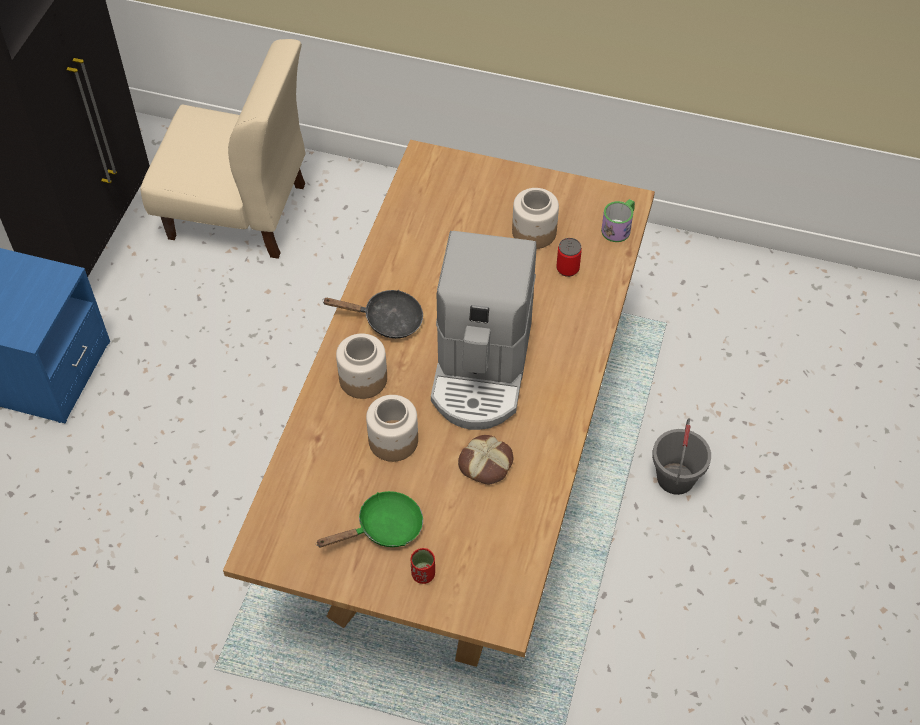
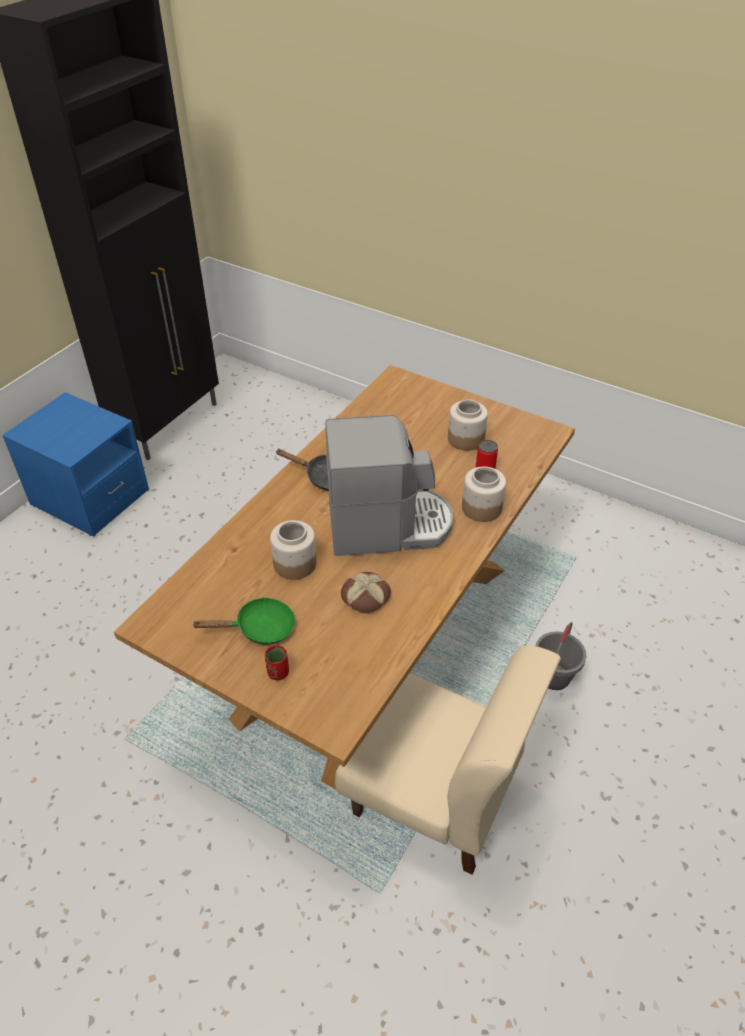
camera: 15 degrees right, 10 degrees down
beige chair [140,39,306,259] -> beige chair moved to [335,645,561,875]
jar [336,333,387,399] -> jar moved to [462,467,506,522]
coffee machine [431,231,537,430] -> coffee machine turned 120 degrees counterclockwise [325,415,453,556]
mug [601,199,635,242] -> none

